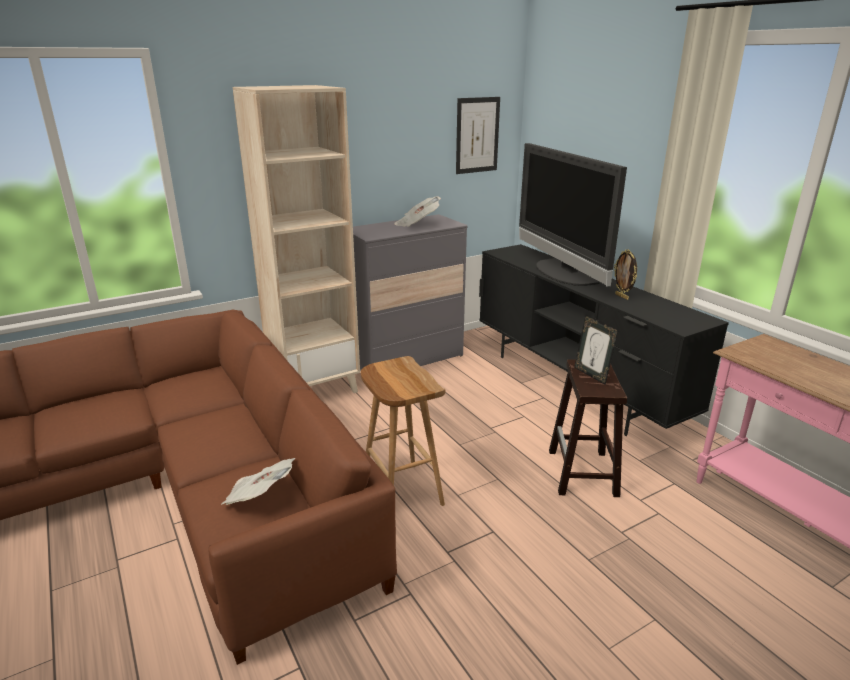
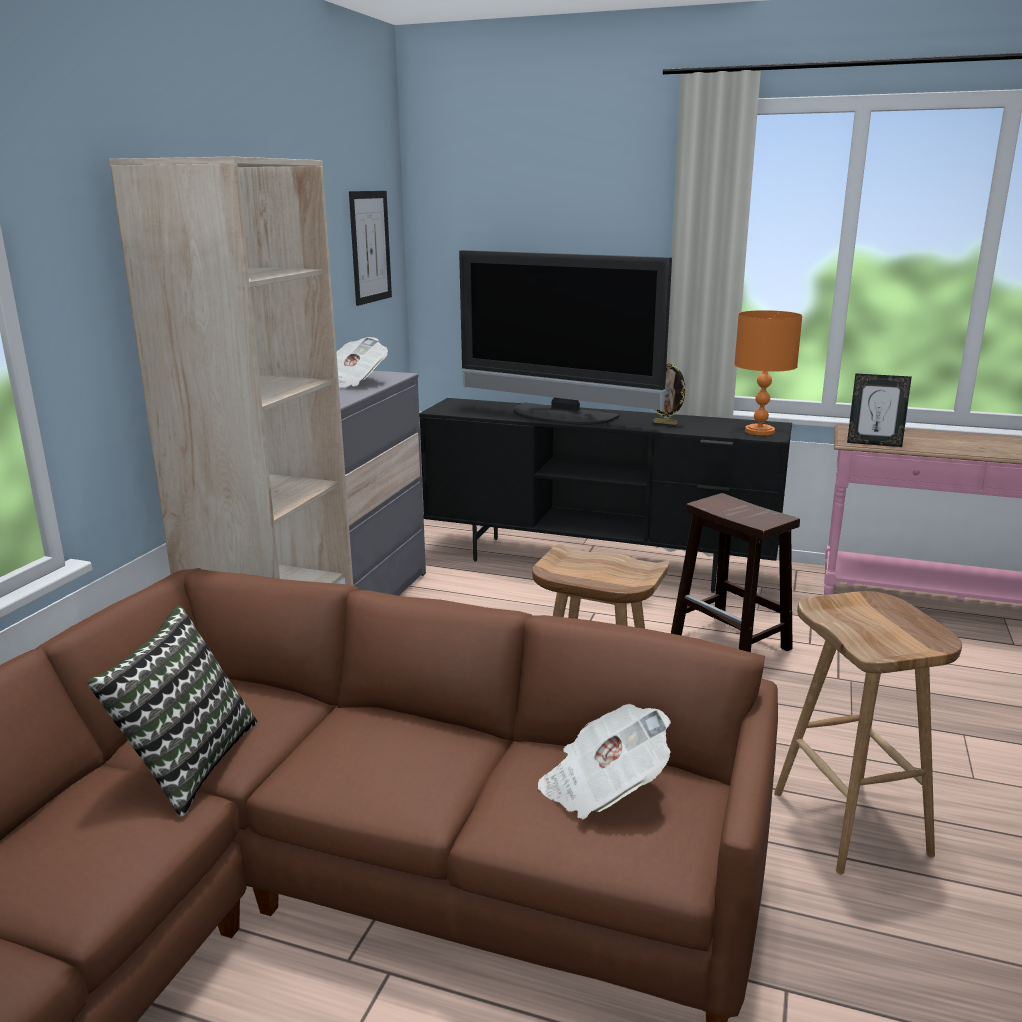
camera: 40 degrees left, 5 degrees down
picture frame [574,315,619,385] -> picture frame moved to [847,373,912,447]
none -> pillow [87,605,257,817]
none -> orange table lamp [734,310,802,435]
none -> brown stool [774,591,962,874]

